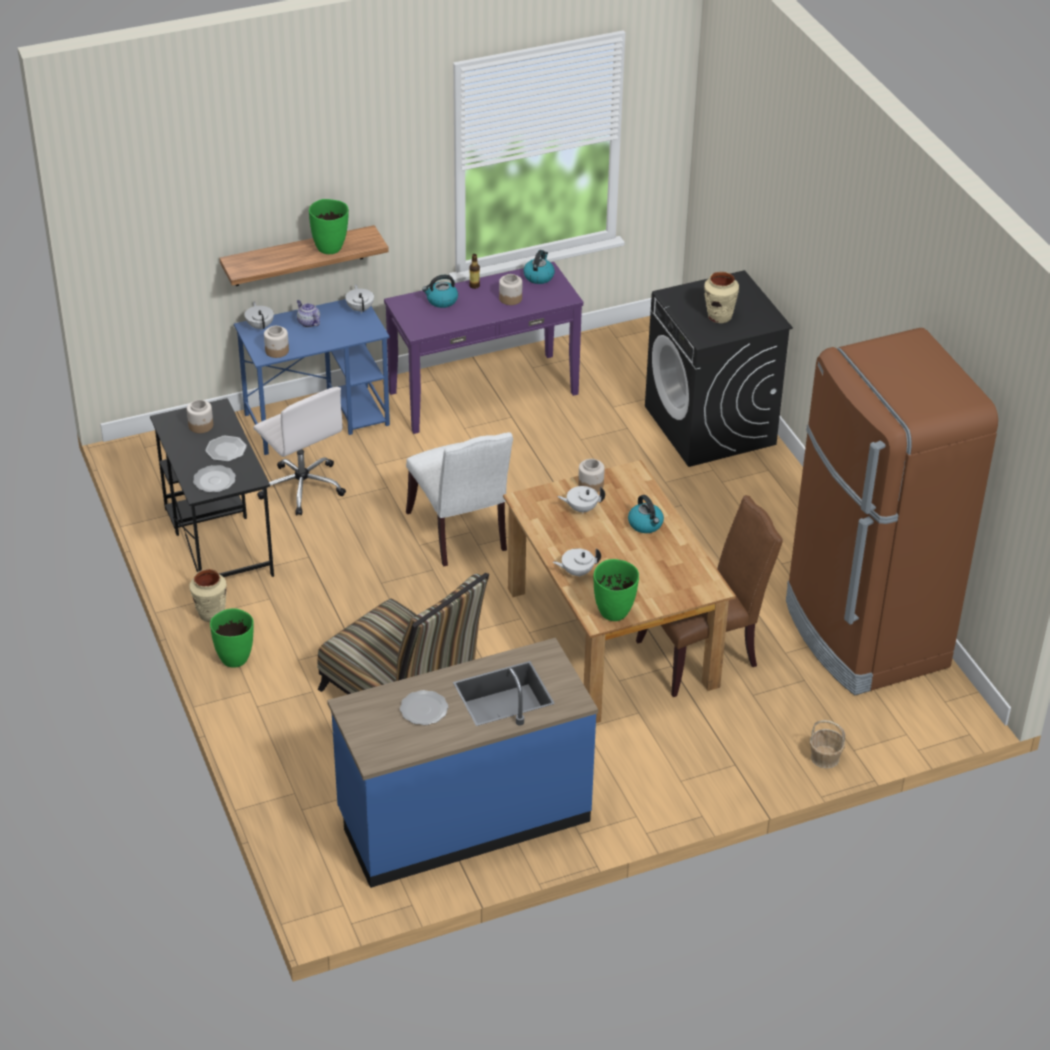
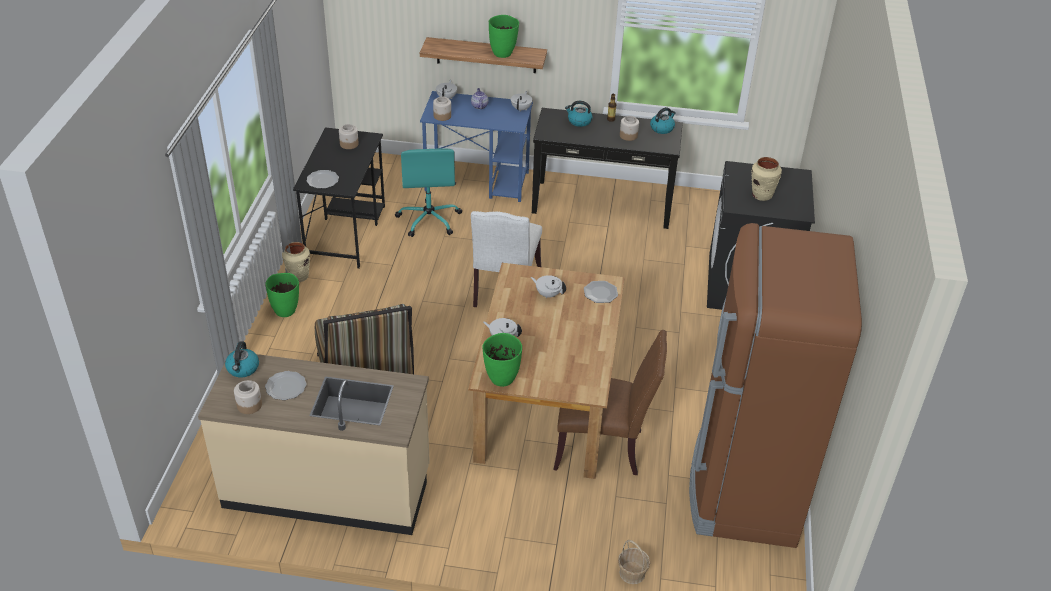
camera: 30 degrees right, 0 degrees up
plate [205,436,247,462] -> plate moved to [584,281,618,303]
white office chair [253,387,346,516] -> turquoise office chair [395,148,462,237]
blue counter [327,638,598,888] -> beige counter [198,351,430,535]
purple console table [384,262,583,434] -> black console table [532,108,683,229]
jar [578,459,605,492] -> jar moved to [234,380,262,414]
kettle [628,495,664,533] -> kettle moved to [225,341,259,377]

